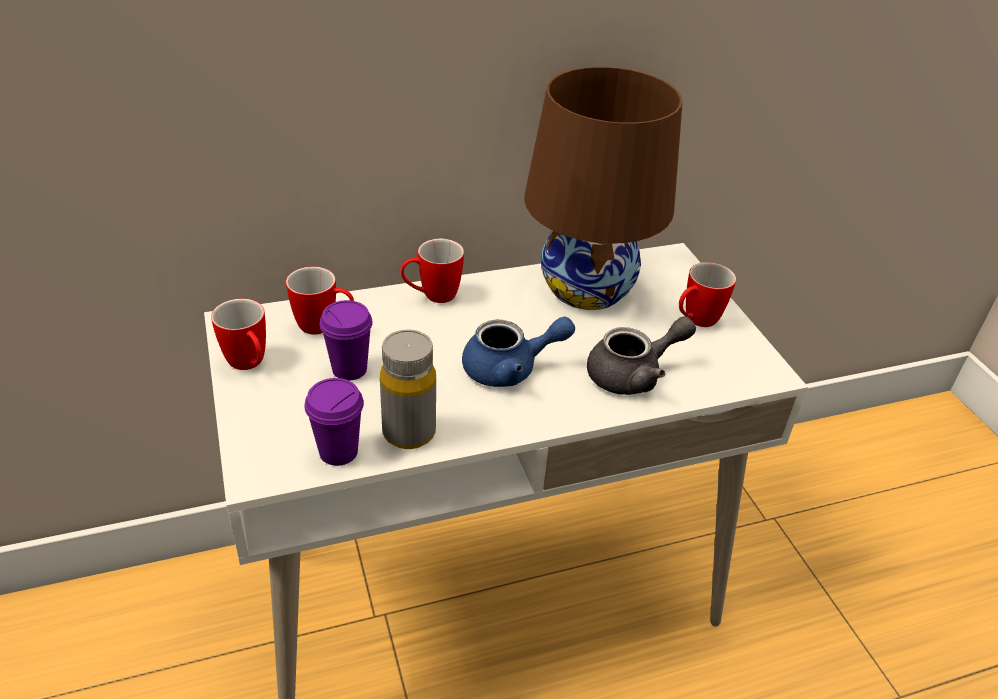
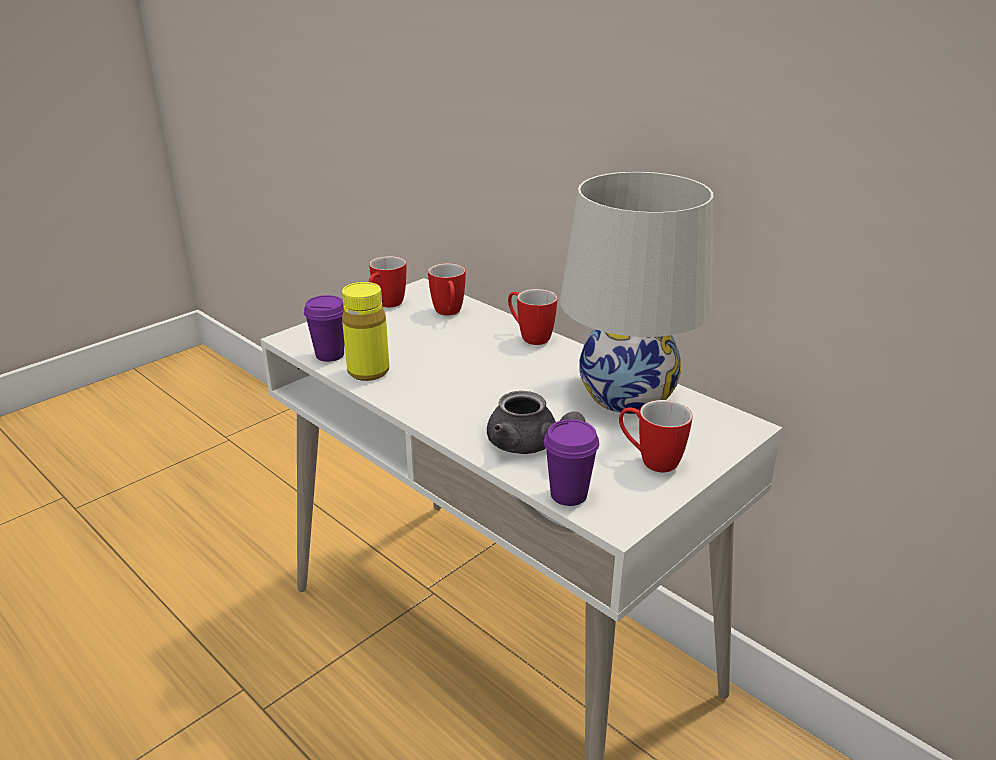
camera: 65 degrees right, 10 degrees down
purple cup [319,300,373,381] -> purple cup moved to [544,419,599,506]
grey bottle [380,330,436,449] -> yellow bottle [342,282,389,381]
blue teapot [462,317,575,387] -> none
brown table lamp [524,66,683,310] -> white table lamp [560,172,713,414]

